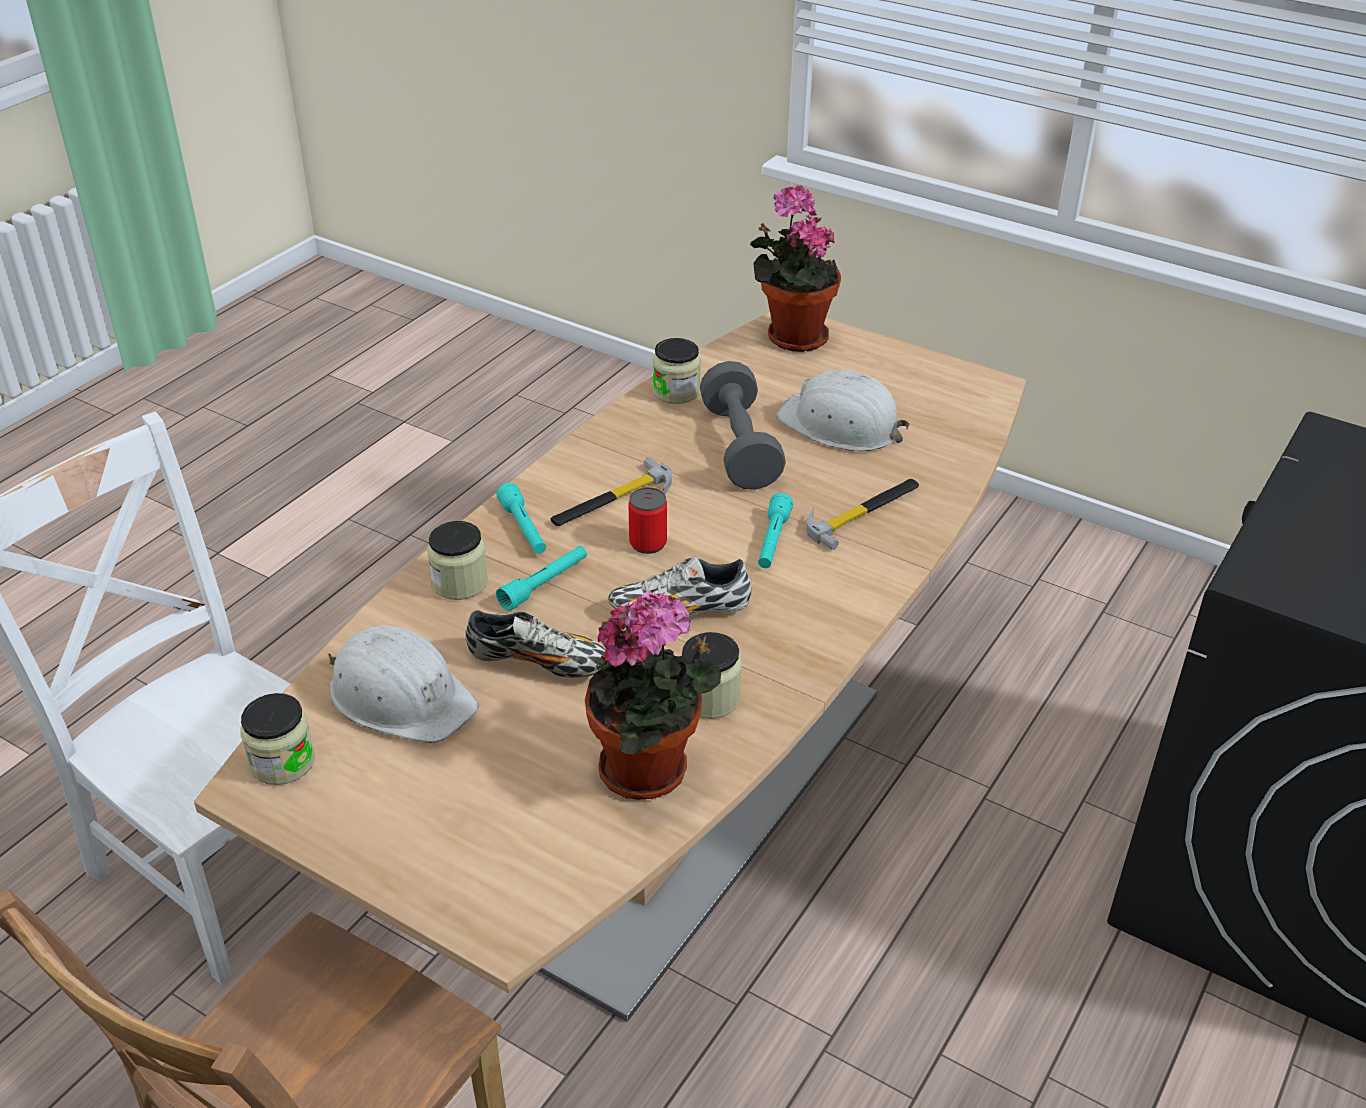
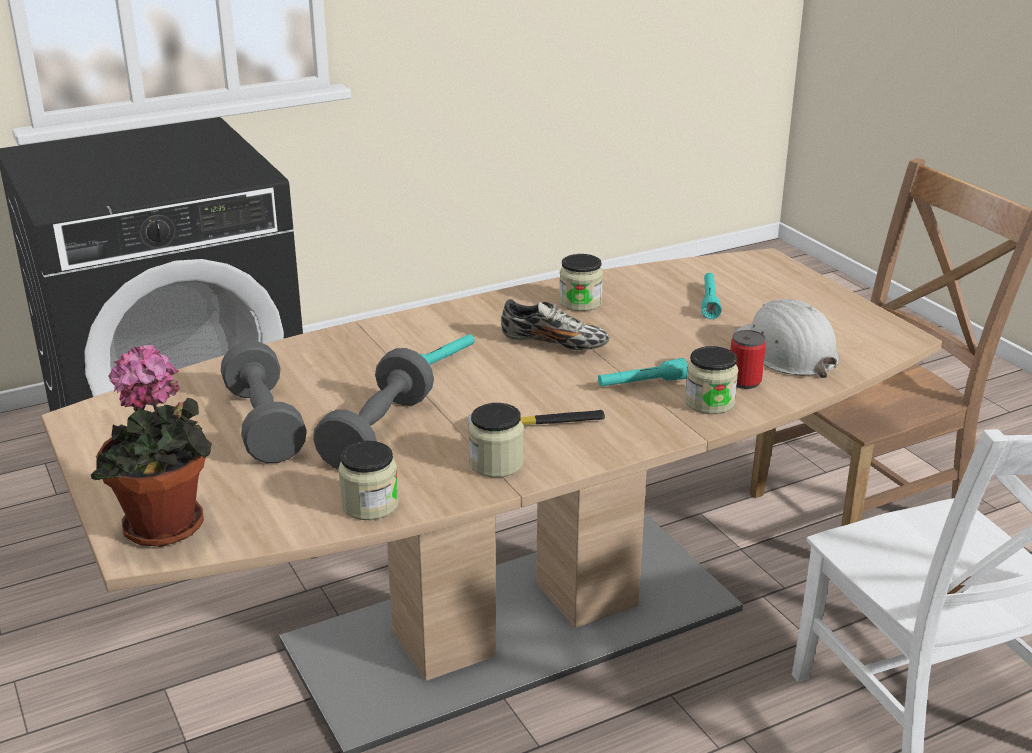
camera: 150 degrees left, 10 degrees down
jar [240,693,315,785] -> jar moved to [469,403,523,478]
shoe [465,610,605,678] -> none
turquoise flashlight [496,483,546,554] -> turquoise flashlight moved to [702,273,721,319]
potted plant [585,590,721,800] -> none
can [629,487,667,554] -> can moved to [730,330,766,389]
white hard hat [776,370,909,452] -> grey dumbbell [221,341,307,463]
hammer [806,479,919,550] -> none

